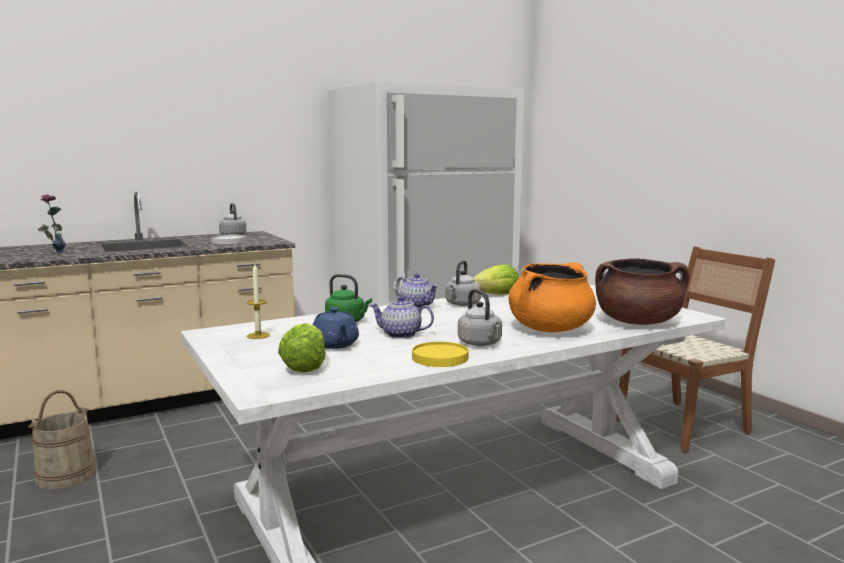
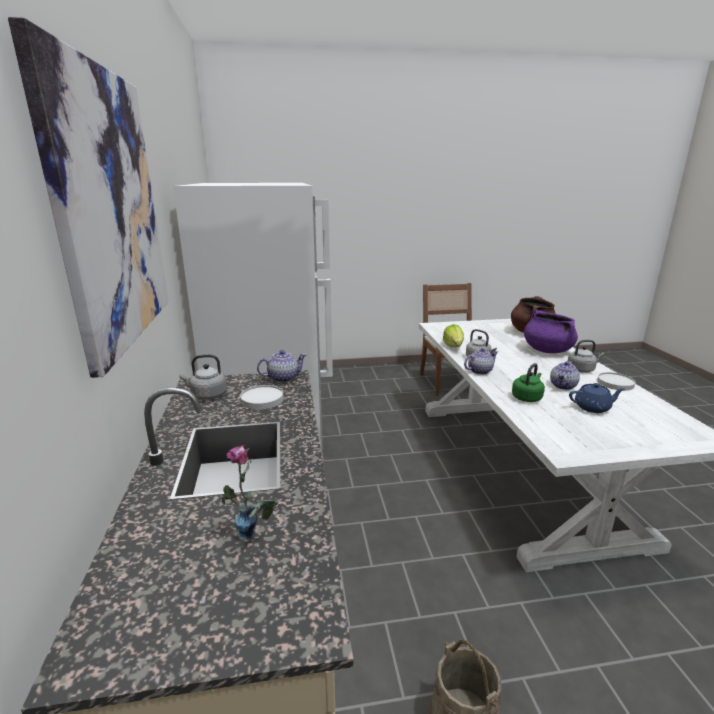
camera: 70 degrees left, 10 degrees up
candle [247,265,270,339] -> none
lettuce [278,323,326,373] -> none
yellow plate [412,342,468,367] -> white plate [597,372,636,391]
orange cooking pot [508,262,596,332] -> purple cooking pot [524,310,578,353]
none -> picture [8,17,169,378]
none -> teapot [257,350,307,382]

